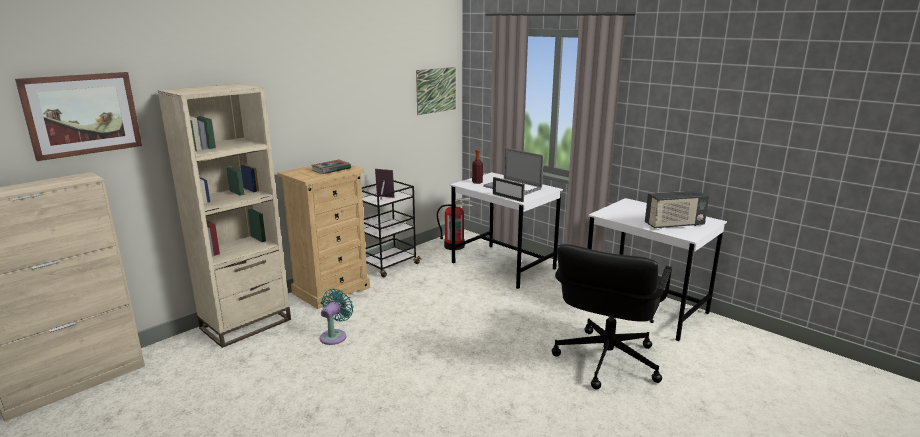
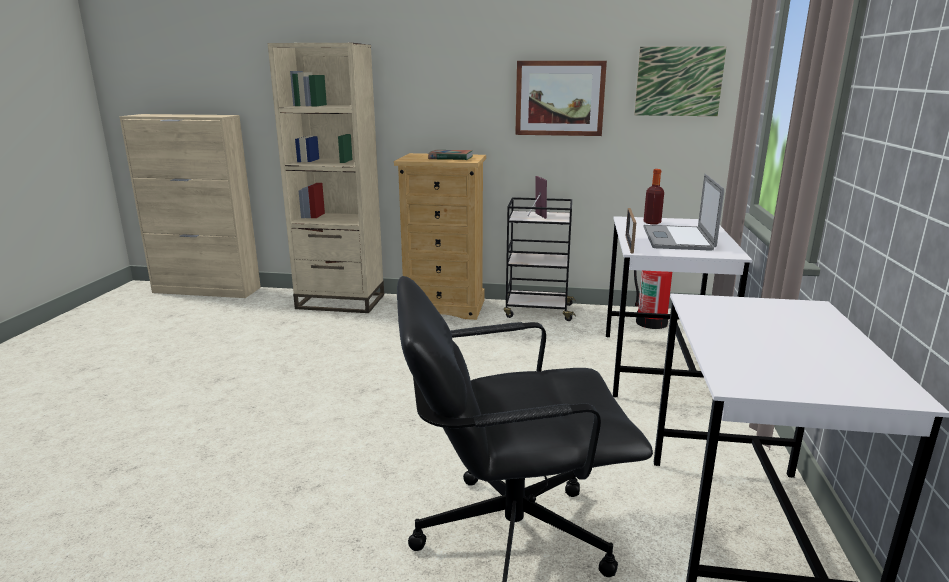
camera: 55 degrees right, 0 degrees up
picture [15,72,142,161] -> picture moved to [515,61,607,136]
turquoise fan [320,289,353,345] -> none
radio [645,190,709,229] -> none

